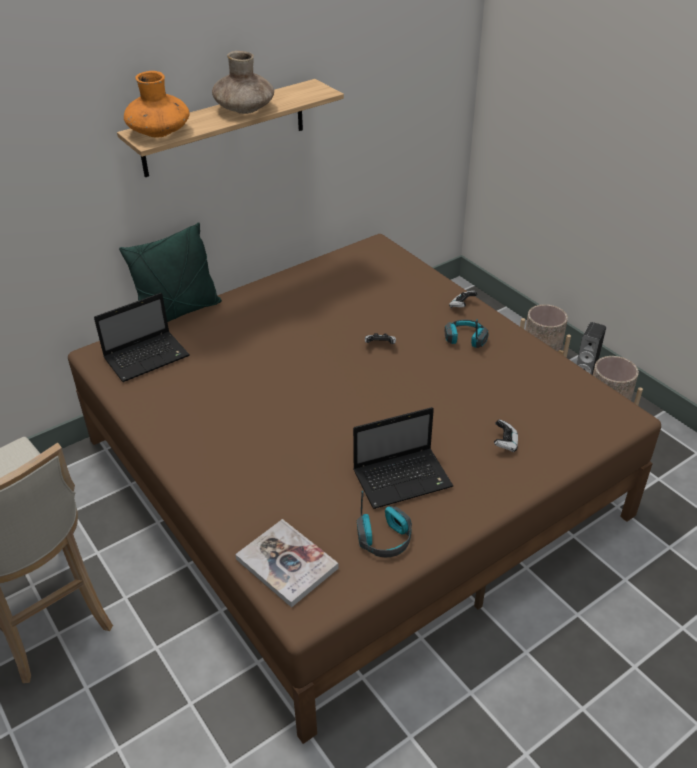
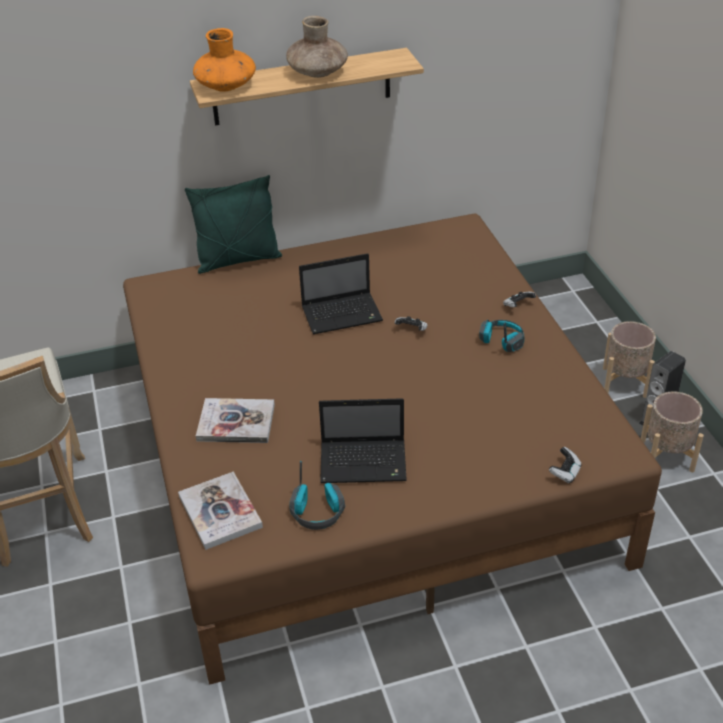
camera: 20 degrees right, 0 degrees up
laptop [94,293,190,382] -> laptop moved to [299,253,383,334]
game controller [494,419,518,452] -> game controller moved to [549,447,582,484]
none -> book [196,398,275,443]

